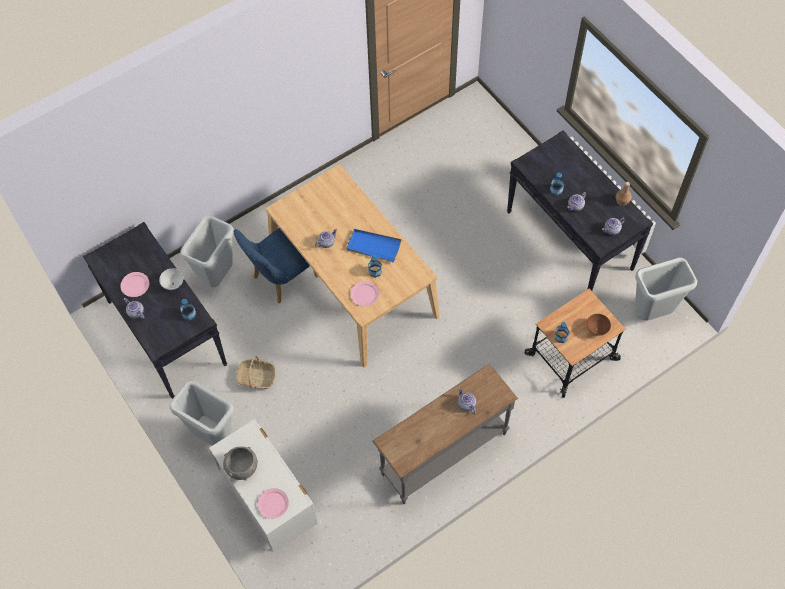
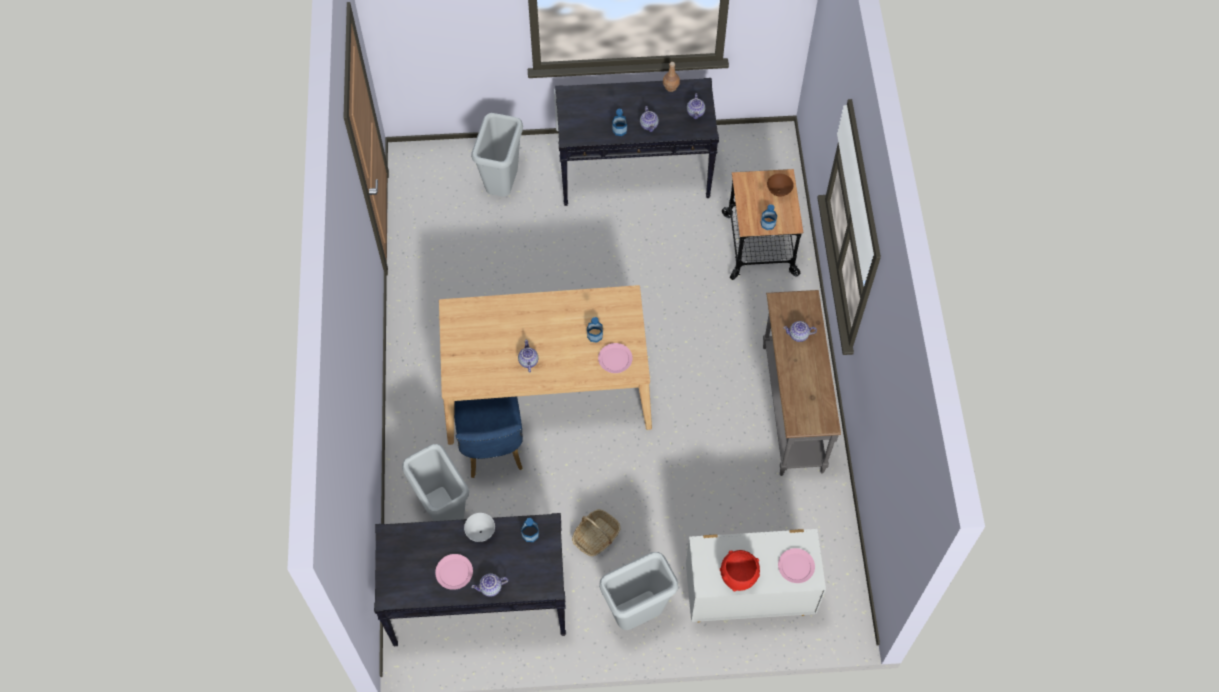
camera: 60 degrees left, 0 degrees up
grey bowl [223,447,258,480] -> red bowl [720,550,760,592]
blue tray [346,229,401,262] -> none
grey trash can [635,257,697,321] -> grey trash can moved to [471,113,523,197]

